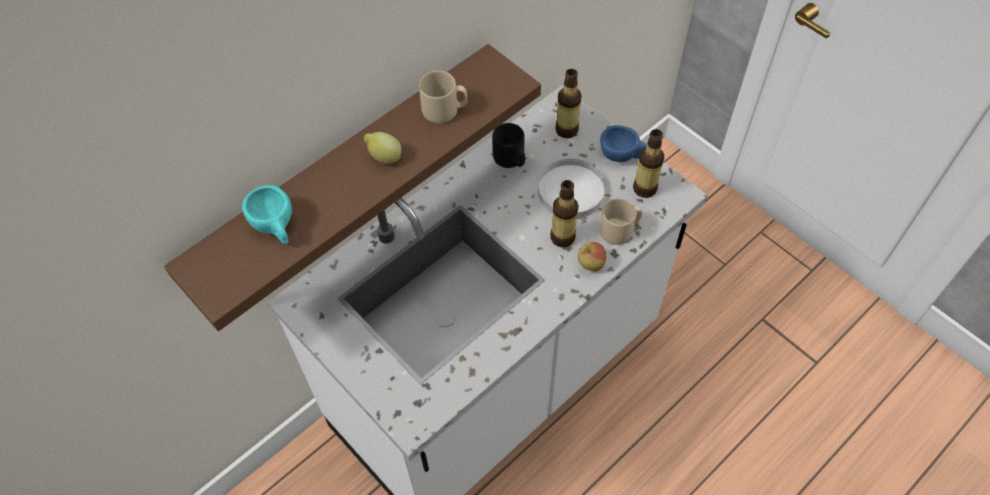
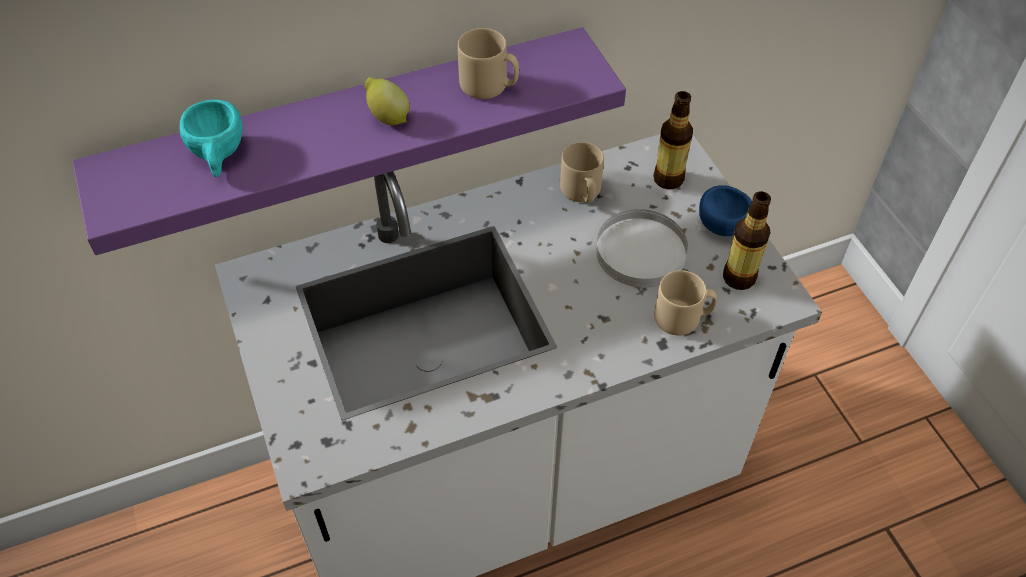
camera: 20 degrees right, 5 degrees down
brown shelf [164,44,541,331] -> purple shelf [72,27,626,255]
black mug [492,123,525,168] -> beige mug [560,142,604,203]
bottle [550,180,579,247] -> none
apple [578,242,606,272] -> none

